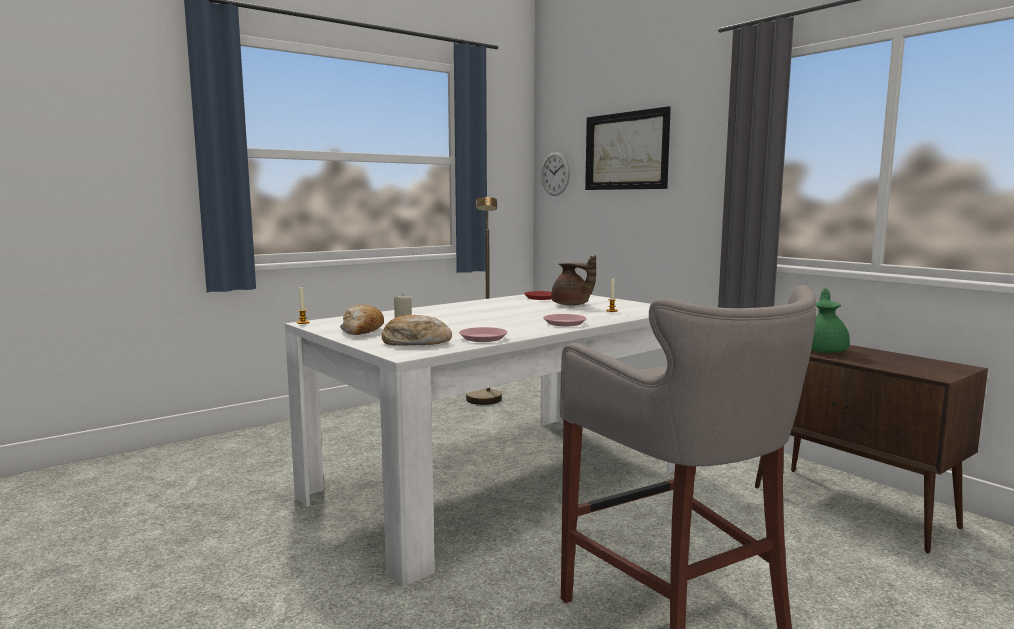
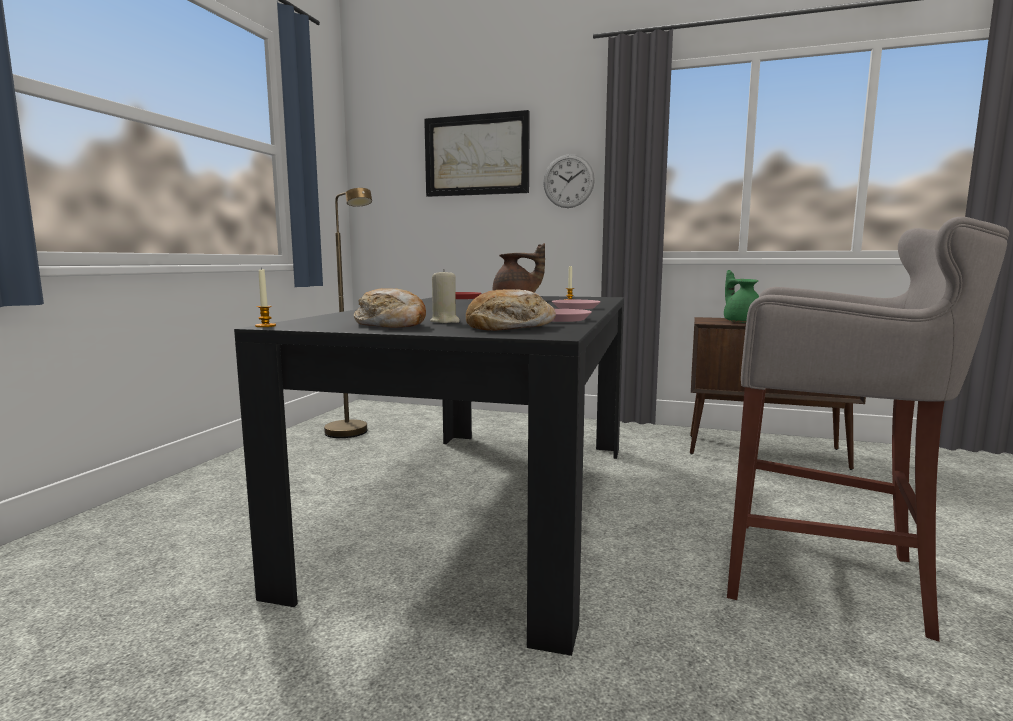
camera: 35 degrees left, 0 degrees up
white dining table [285,291,675,587] -> black dining table [234,296,624,656]
wall clock [541,152,570,196] -> wall clock moved to [543,154,595,208]

